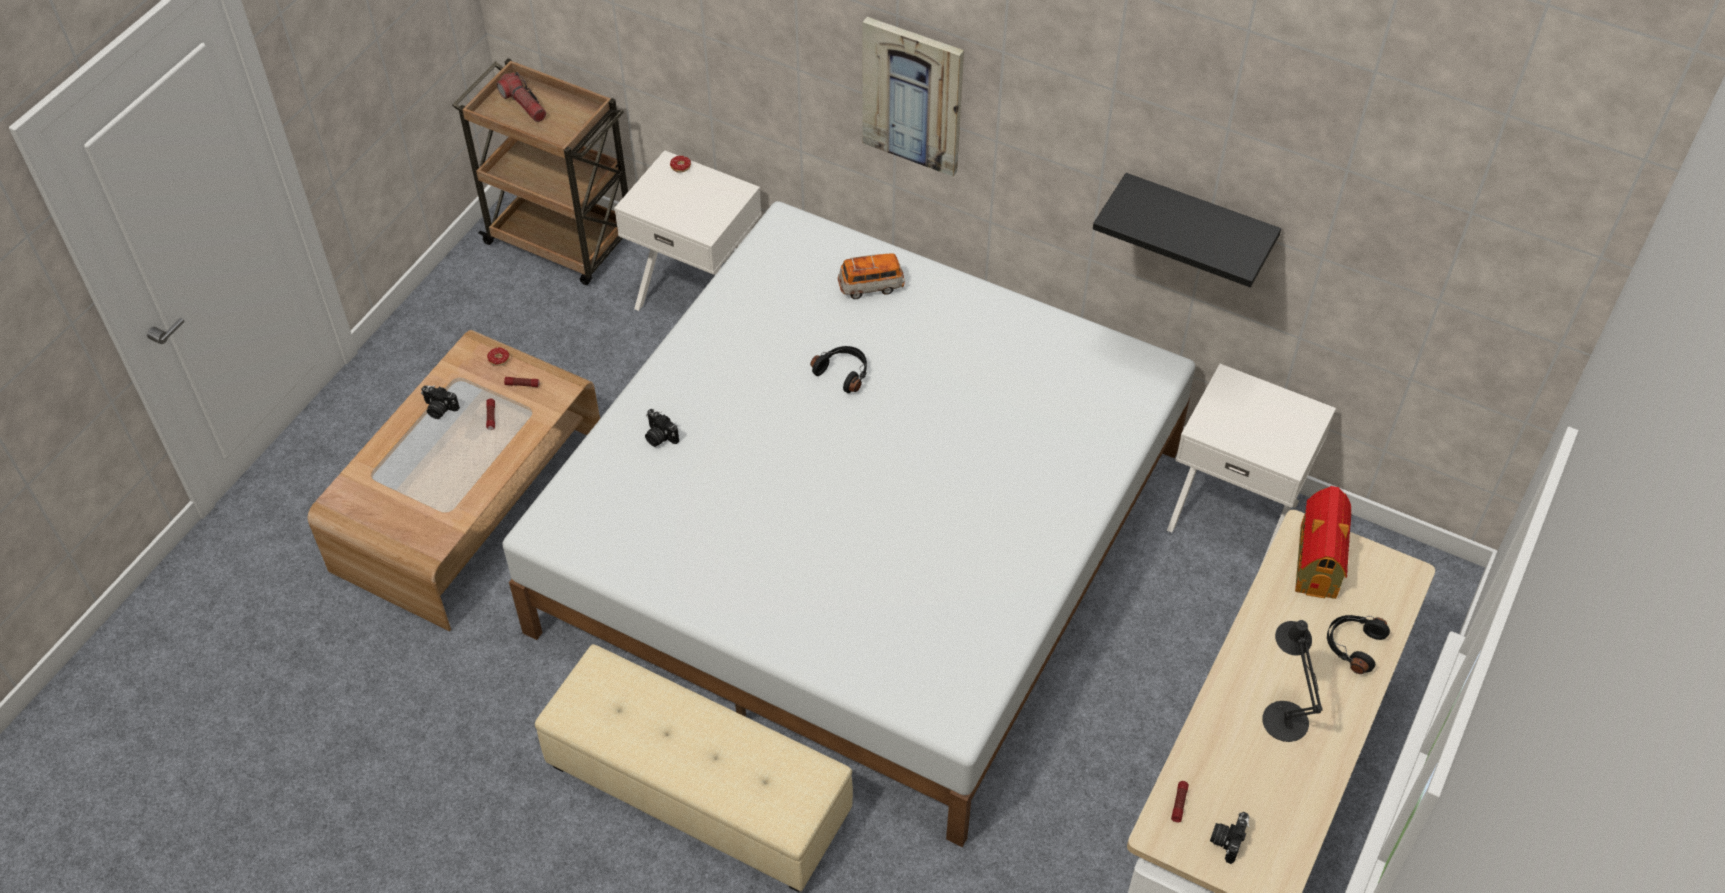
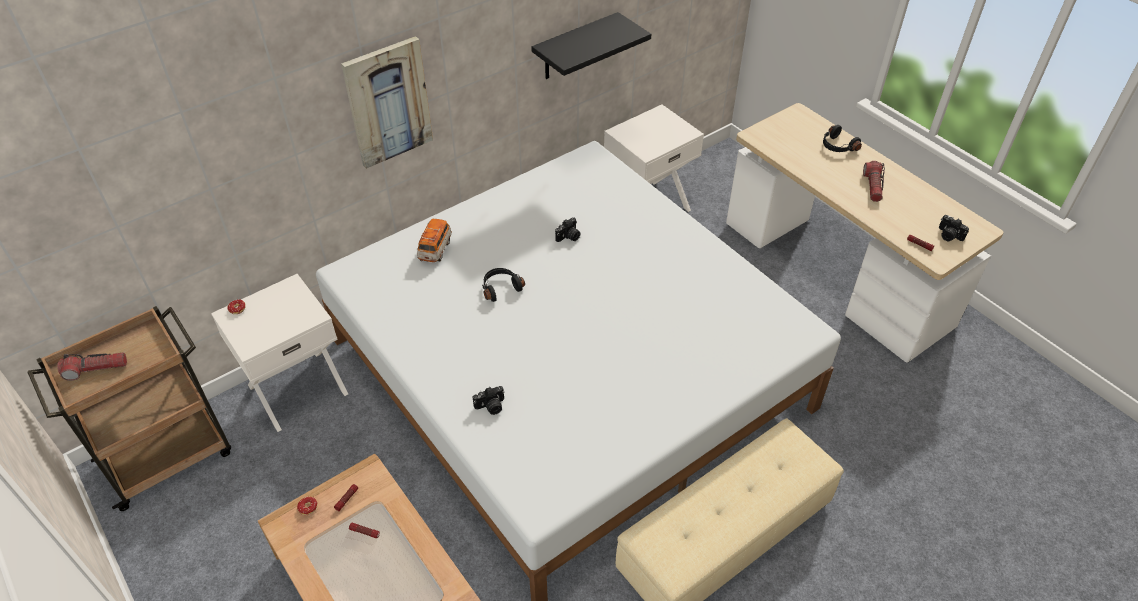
camera: 65 degrees left, 5 degrees down
camera [421,385,460,419] -> camera moved to [555,217,580,242]
black table lamp [1262,620,1323,742] -> flashlight [863,161,885,202]
toy house [1295,486,1351,599] -> none

